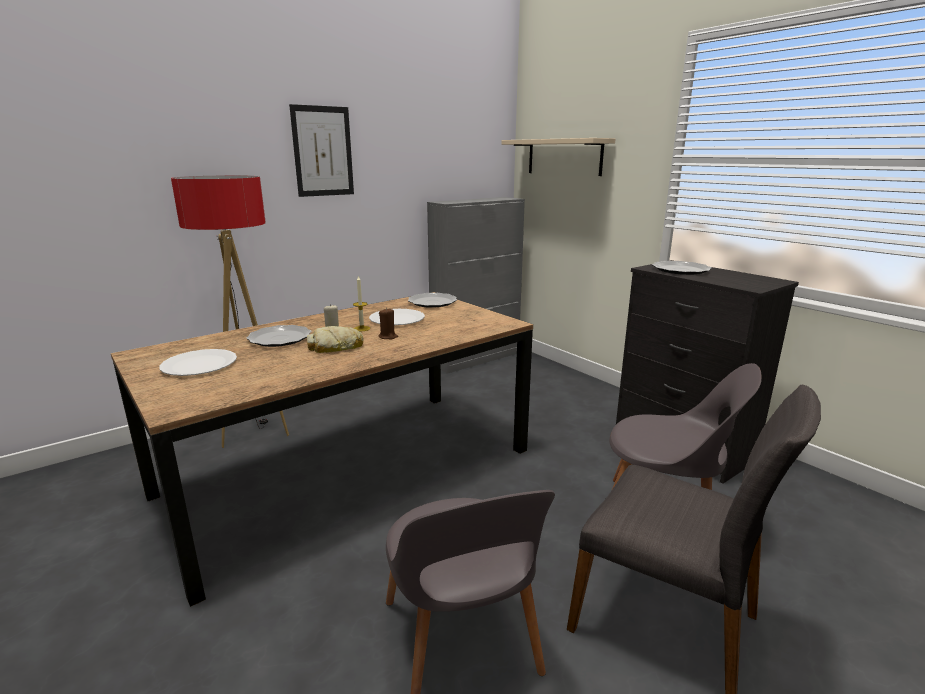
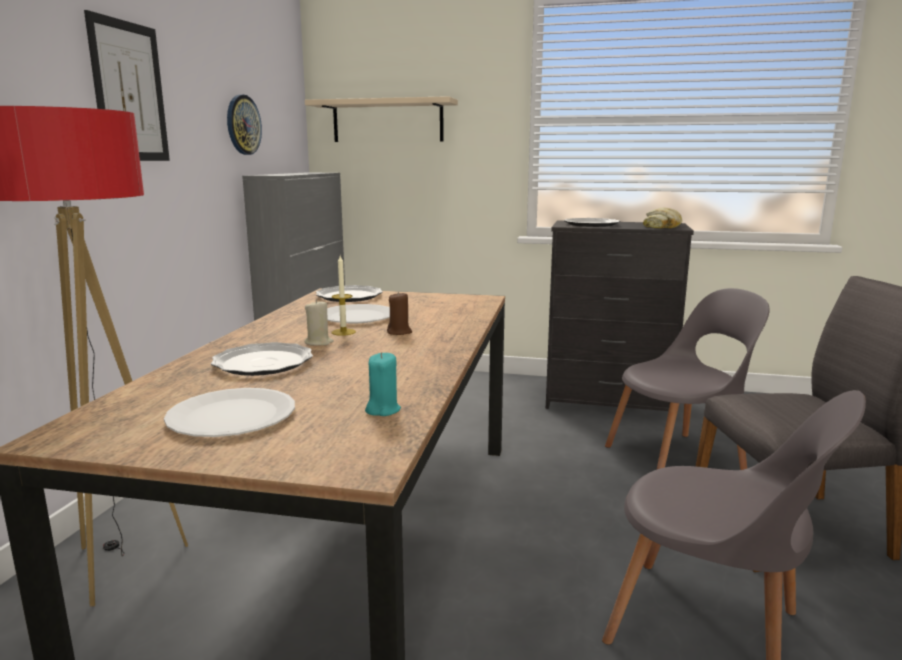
camera: 40 degrees left, 5 degrees down
bread [307,326,363,353] -> bread moved to [643,207,682,228]
none -> wall clock [227,95,262,155]
none -> turquoise candle [365,352,401,416]

